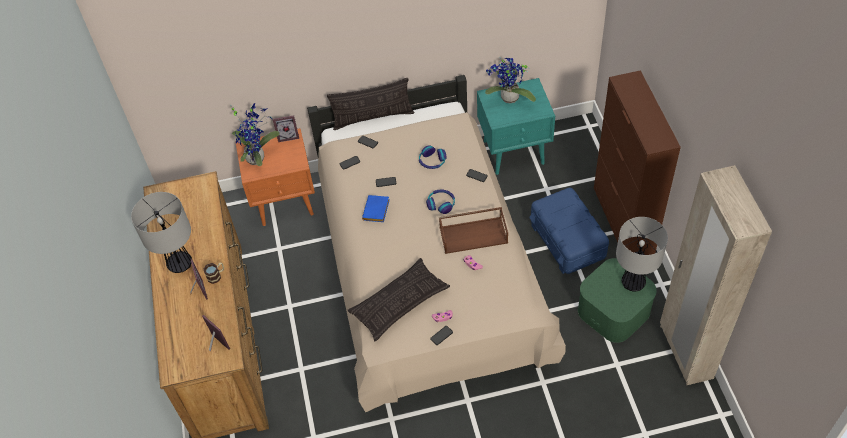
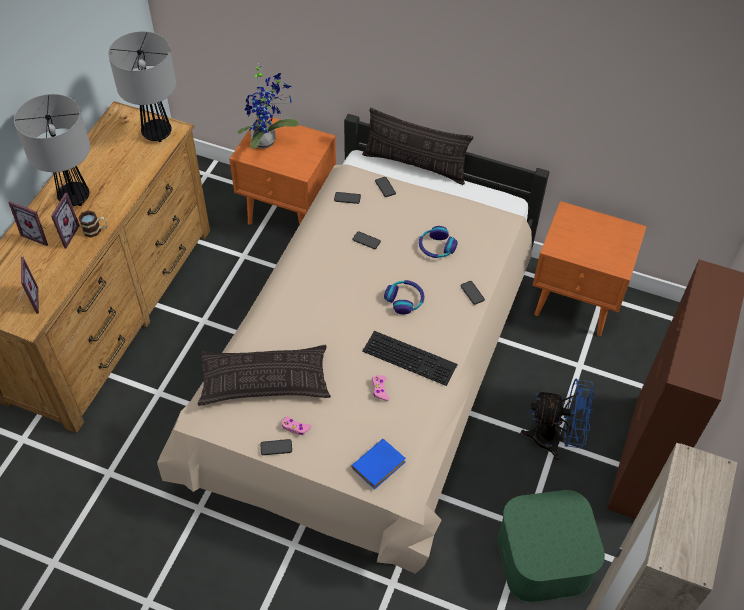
camera: 30 degrees right, 0 degrees up
picture frame [273,115,299,142] -> picture frame moved to [9,202,48,246]
blue book [362,195,390,222] -> blue book moved to [351,439,406,489]
brown tray [439,207,508,254] -> keyboard [362,331,458,386]
turquoise nightstand [477,78,555,175] -> orange nightstand [532,201,647,336]
potted plant [485,57,536,103] -> none
blue storage box [529,188,609,274] -> blue fan [520,379,594,460]
table lamp [616,217,668,292] -> table lamp moved to [108,31,176,142]

